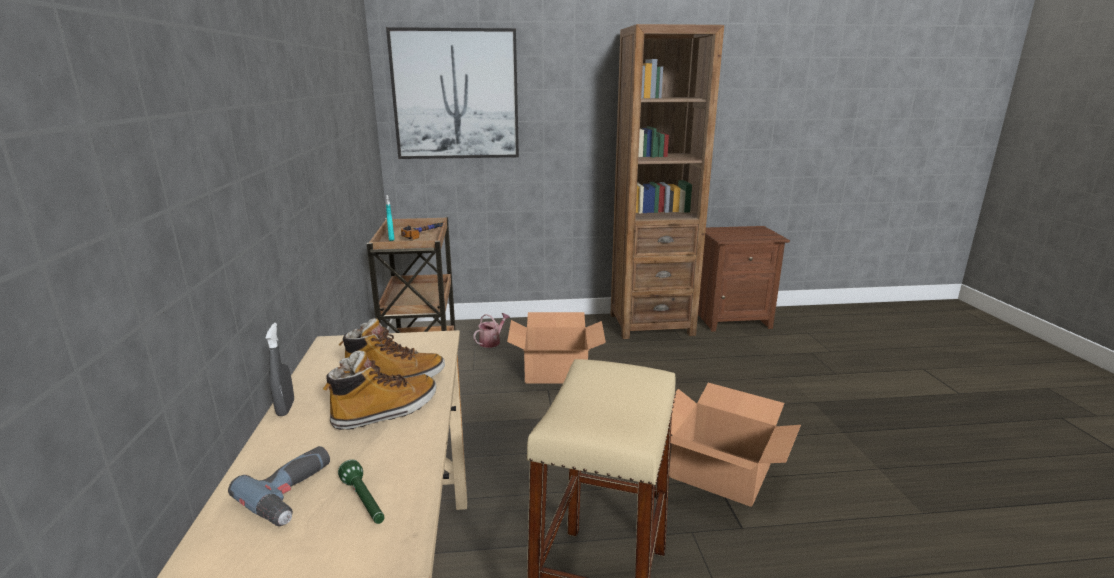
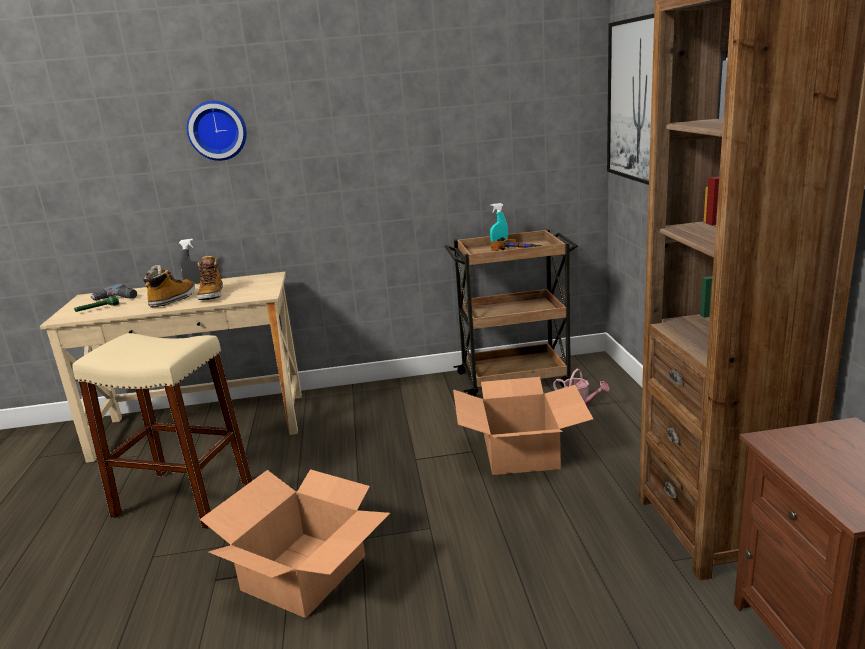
camera: 90 degrees right, 0 degrees up
boot [323,350,436,430] -> boot turned 120 degrees counterclockwise [143,265,195,307]
none -> wall clock [187,101,247,161]

